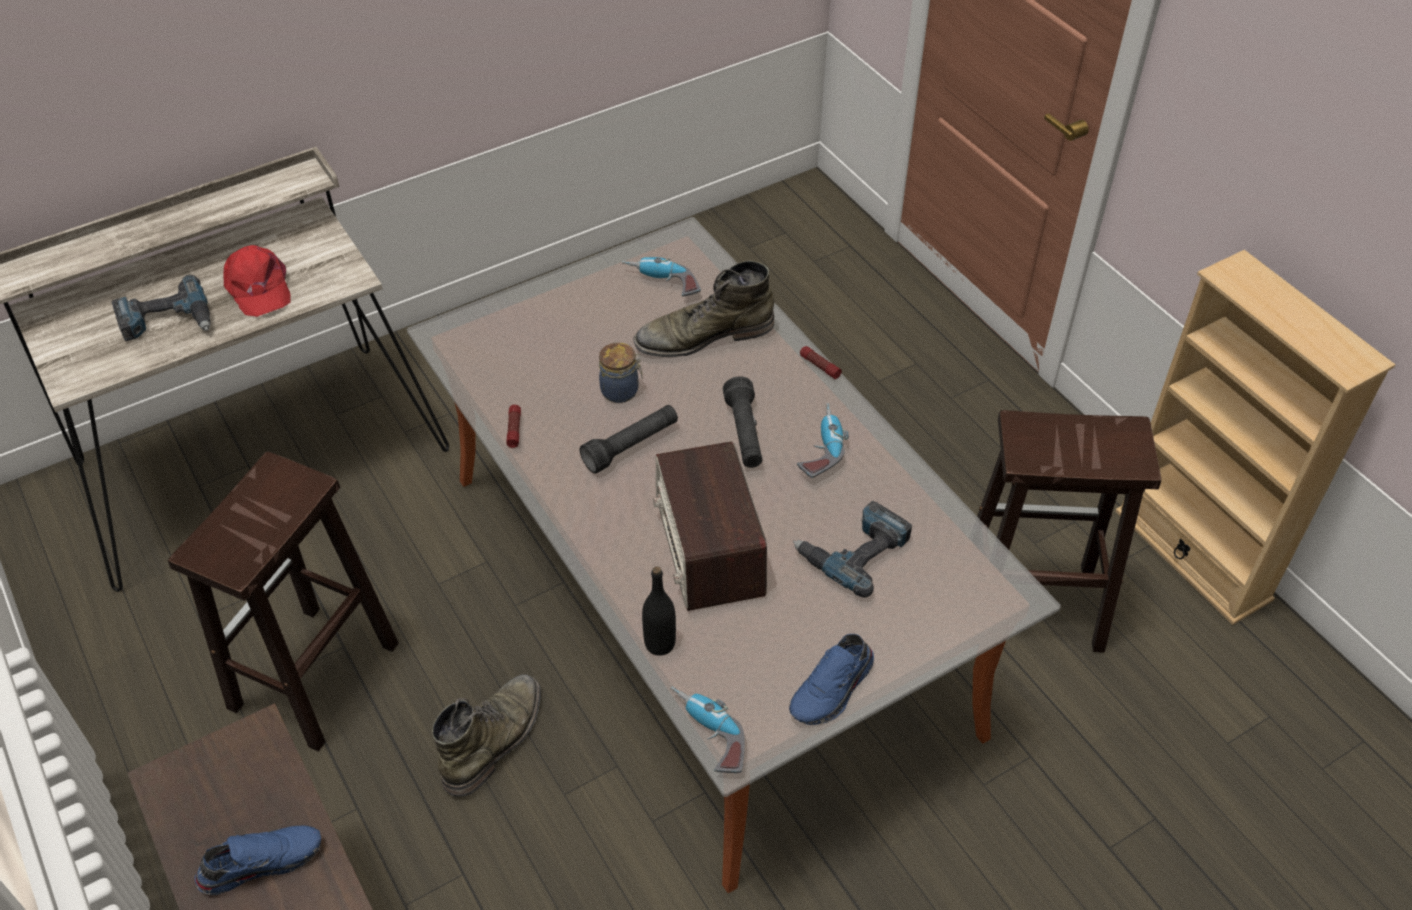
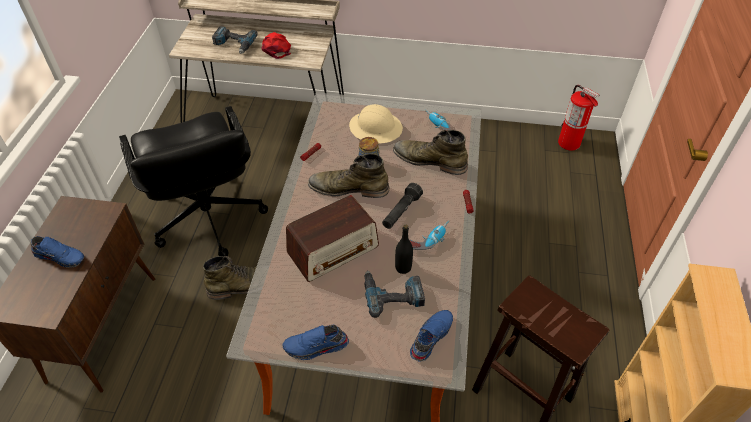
camera: 40 degrees right, 0 degrees up
brown stool [168,452,399,752] -> black office chair [119,106,268,256]
red cap [223,245,291,317] -> red cap turned 150 degrees clockwise [261,32,291,59]
black flashlight [580,405,678,474] -> green boot [308,154,389,198]
black bottle [642,566,676,656] -> black bottle moved to [395,225,413,274]
radio [653,441,767,611] -> radio turned 150 degrees counterclockwise [286,195,379,282]
power drill [671,686,745,773] -> none
none -> beige hard hat [349,104,403,144]
none -> blue shoe [410,310,453,362]
none -> fire extinguisher [558,85,600,150]

